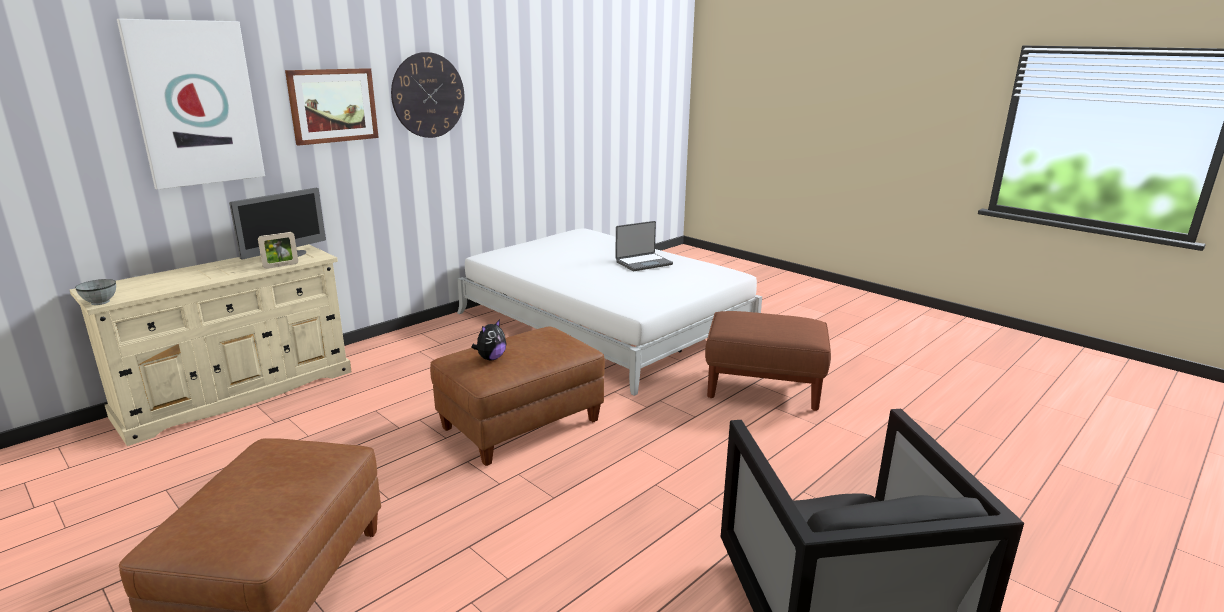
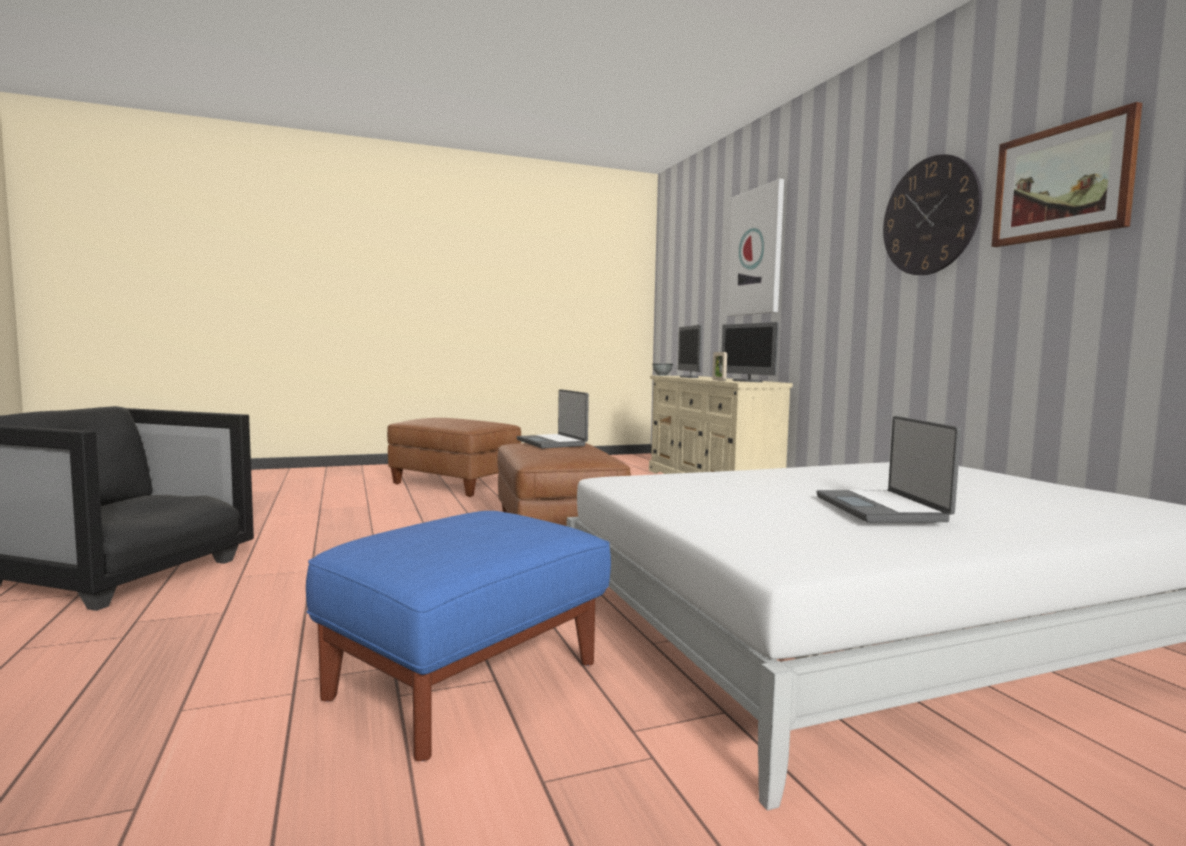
camera: 115 degrees right, 15 degrees down
picture [285,68,379,146] -> picture moved to [992,102,1142,247]
plush toy [471,319,506,361] -> laptop [517,389,589,448]
brown ottoman [705,311,831,411] -> blue ottoman [306,511,611,761]
none -> monitor [678,325,703,378]

